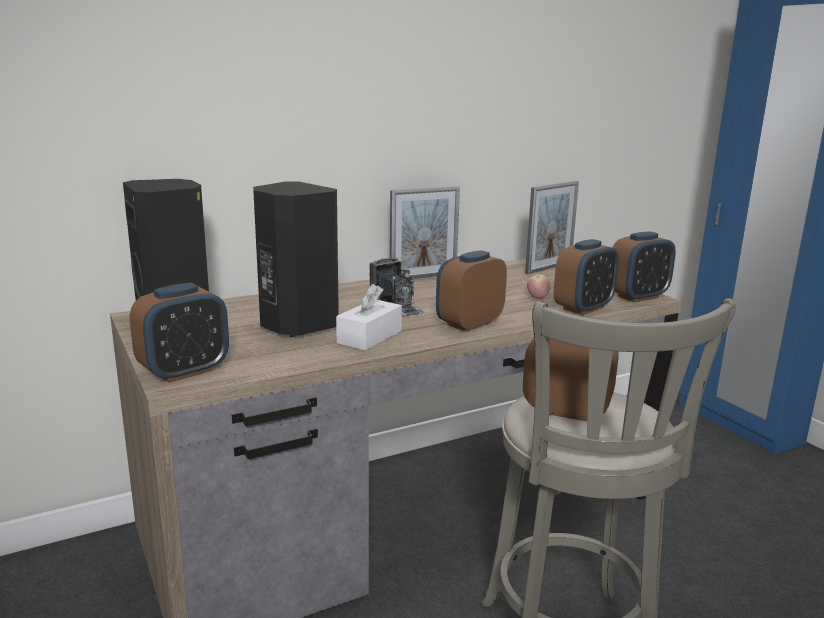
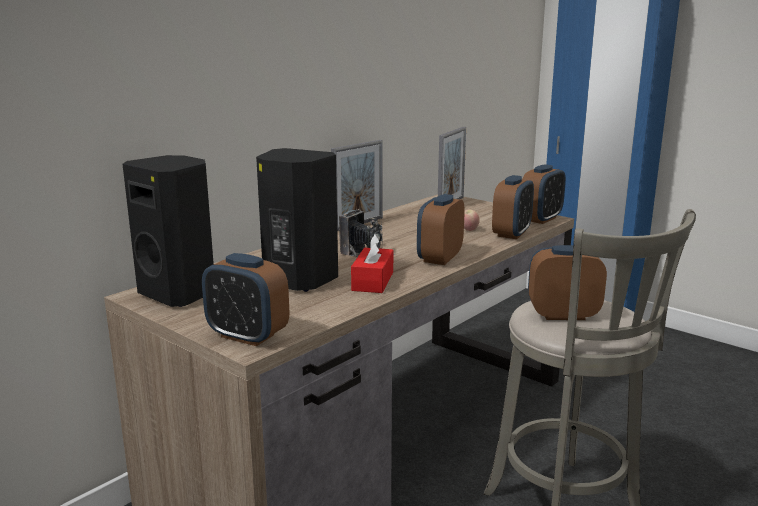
camera: 20 degrees left, 0 degrees up
alarm clock [130,283,229,383] -> alarm clock turned 90 degrees clockwise [202,253,289,346]
white tissue box [336,284,402,351] -> red tissue box [351,234,393,293]

